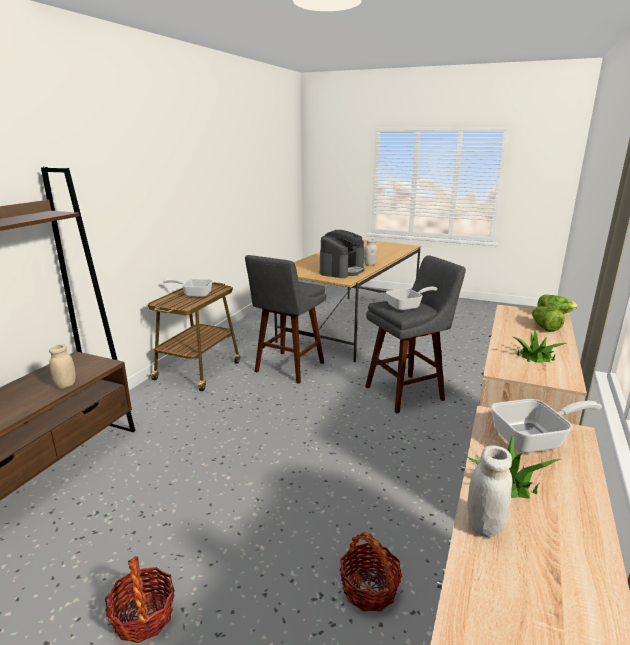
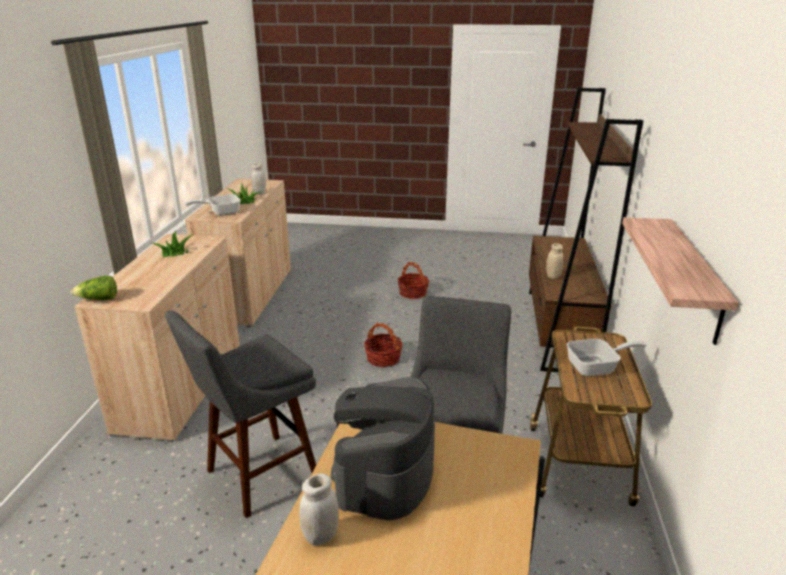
camera: 165 degrees right, 5 degrees up
basket [340,532,402,611] -> basket moved to [364,323,403,367]
frying pan [386,287,438,311] -> none
lettuce [532,306,565,332] -> none
none -> shelf [622,217,739,345]

